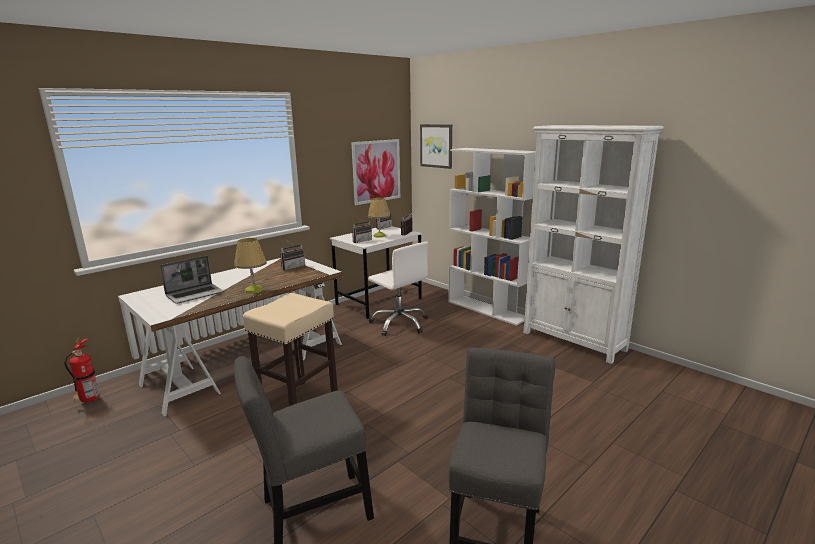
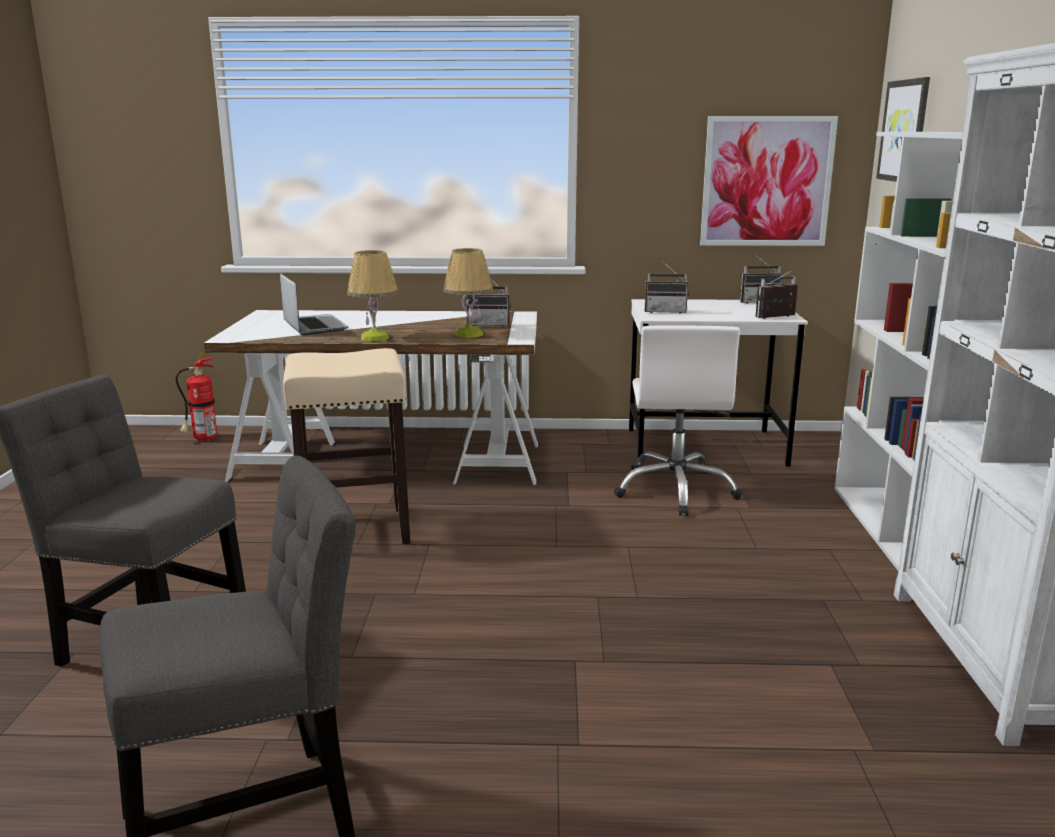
camera: 45 degrees right, 0 degrees up
laptop [160,256,223,304] -> laptop turned 120 degrees counterclockwise [280,273,349,335]
table lamp [368,197,390,238] -> table lamp moved to [443,248,493,338]

